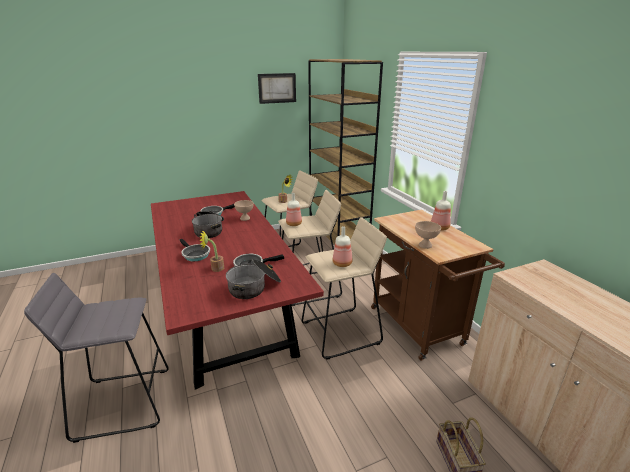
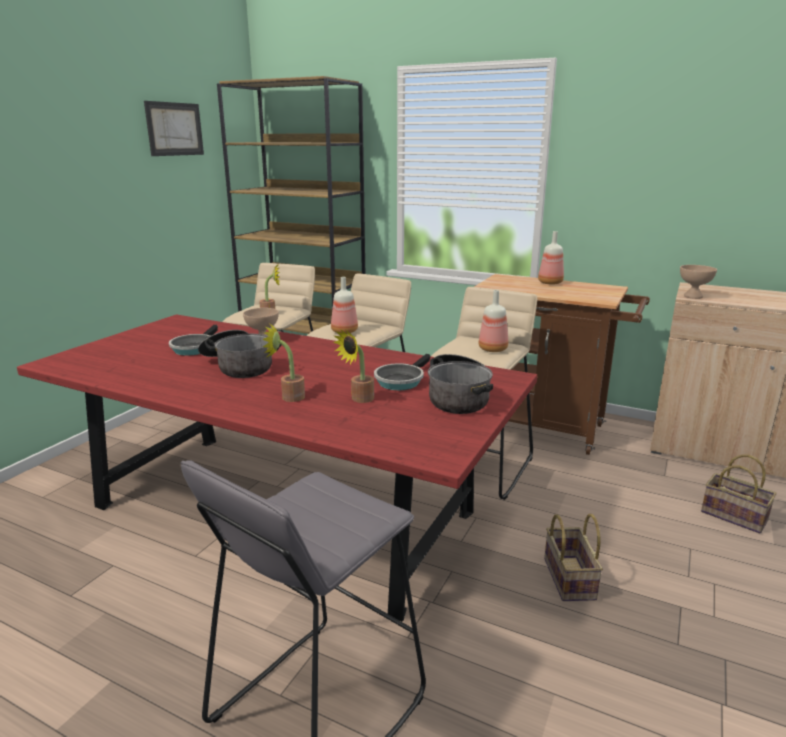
camera: 40 degrees left, 5 degrees down
frying pan [180,239,210,261] -> potted plant [262,324,305,402]
beige bowl [415,221,441,249] -> beige bowl moved to [680,265,717,299]
none -> basket [544,514,603,601]

